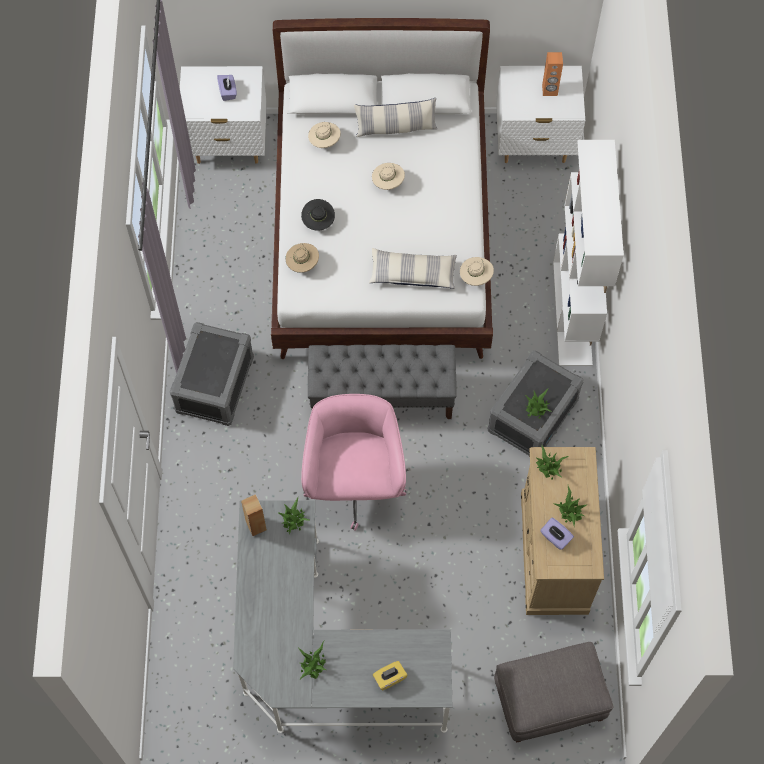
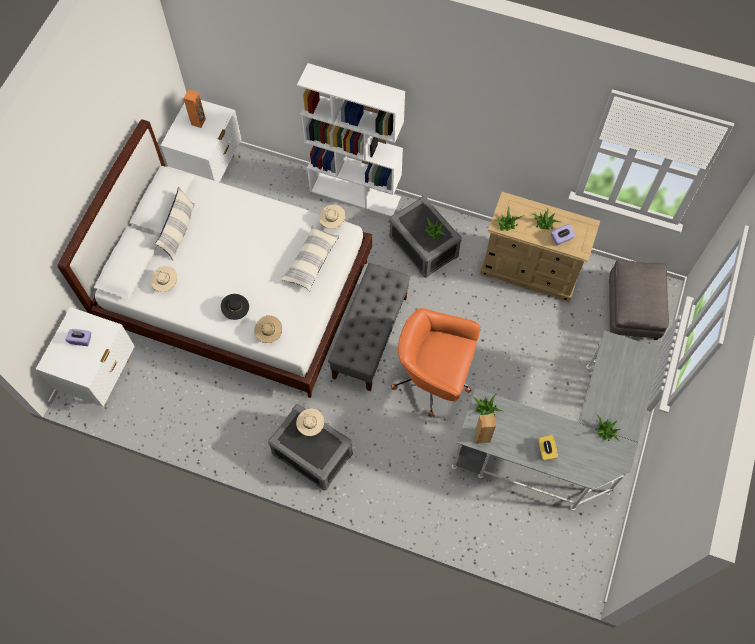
camera: 70 degrees left, 0 degrees up
pink office chair [301,394,406,530] -> orange office chair [391,308,480,417]
beige hat [372,163,405,190] -> beige hat moved to [296,408,324,436]
yellow tissue box [373,661,407,690] -> yellow tissue box moved to [538,435,558,460]

